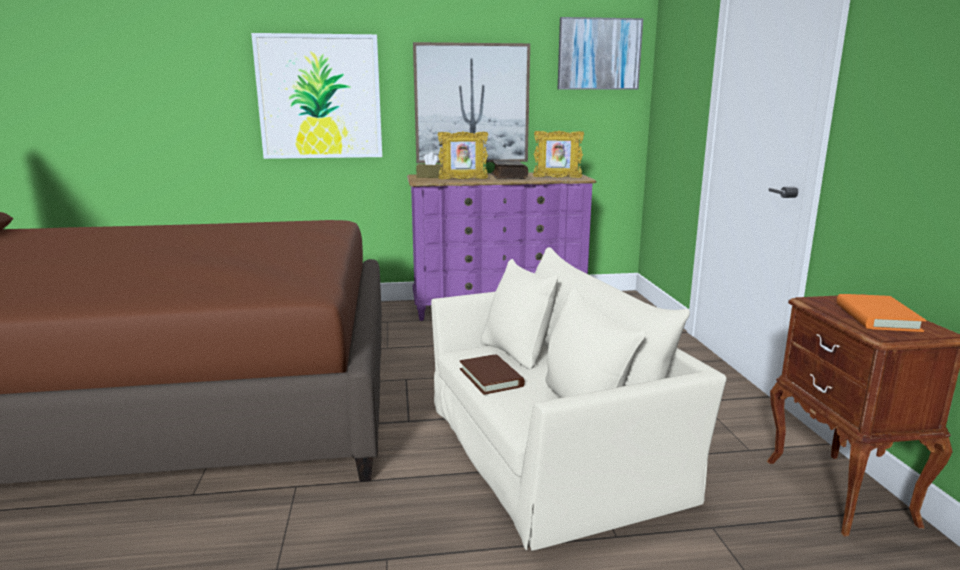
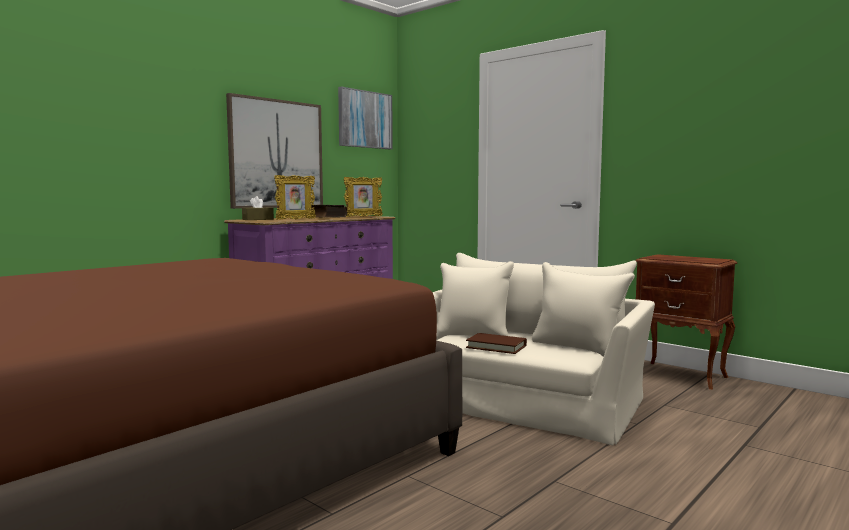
camera: 40 degrees left, 10 degrees down
picture [251,33,382,159] -> none
orange book [837,294,927,332] -> none

